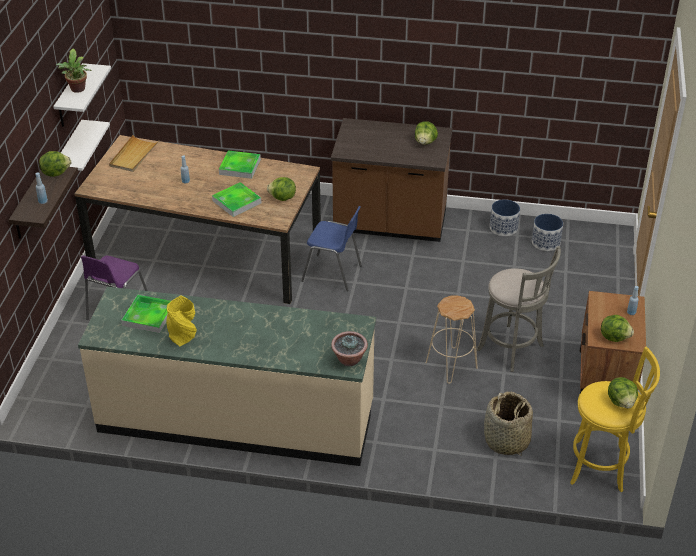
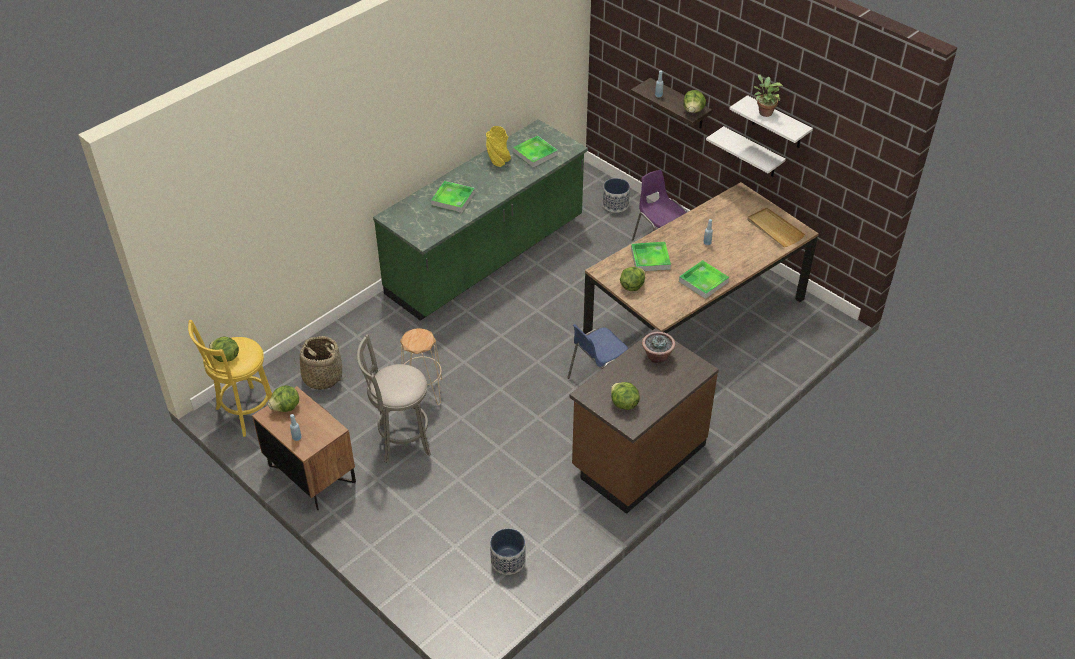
camera: 125 degrees right, 5 degrees up
beige counter [78,287,376,466] -> green counter [373,119,588,321]
potted plant [331,331,368,366] -> potted plant moved to [642,332,675,363]
planter [490,199,520,236] -> planter moved to [603,178,630,213]
none -> tray [431,181,475,213]

